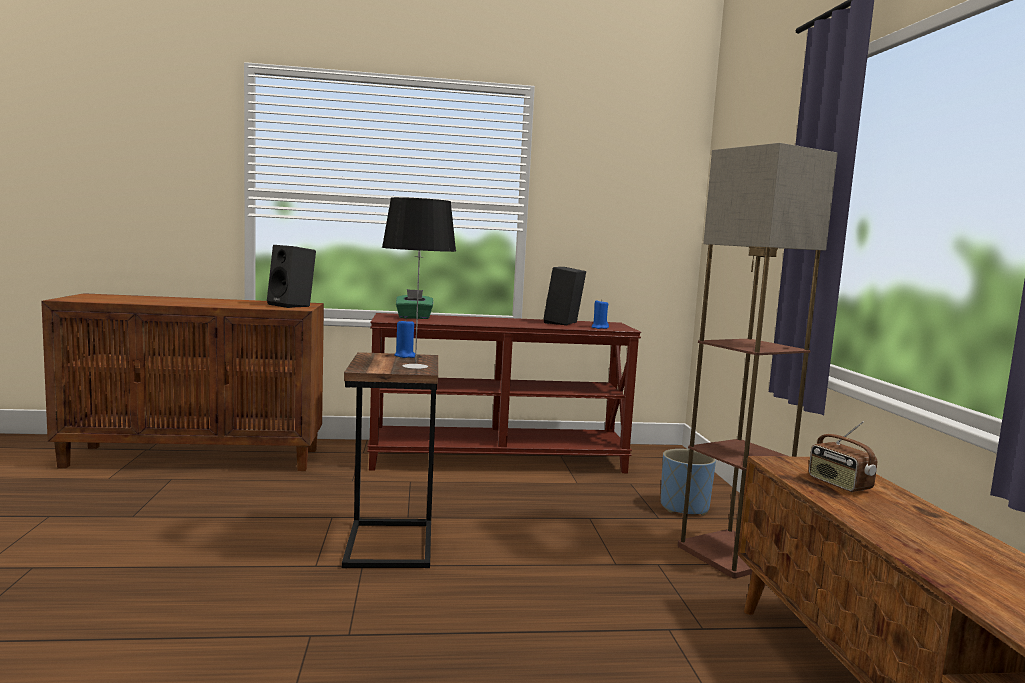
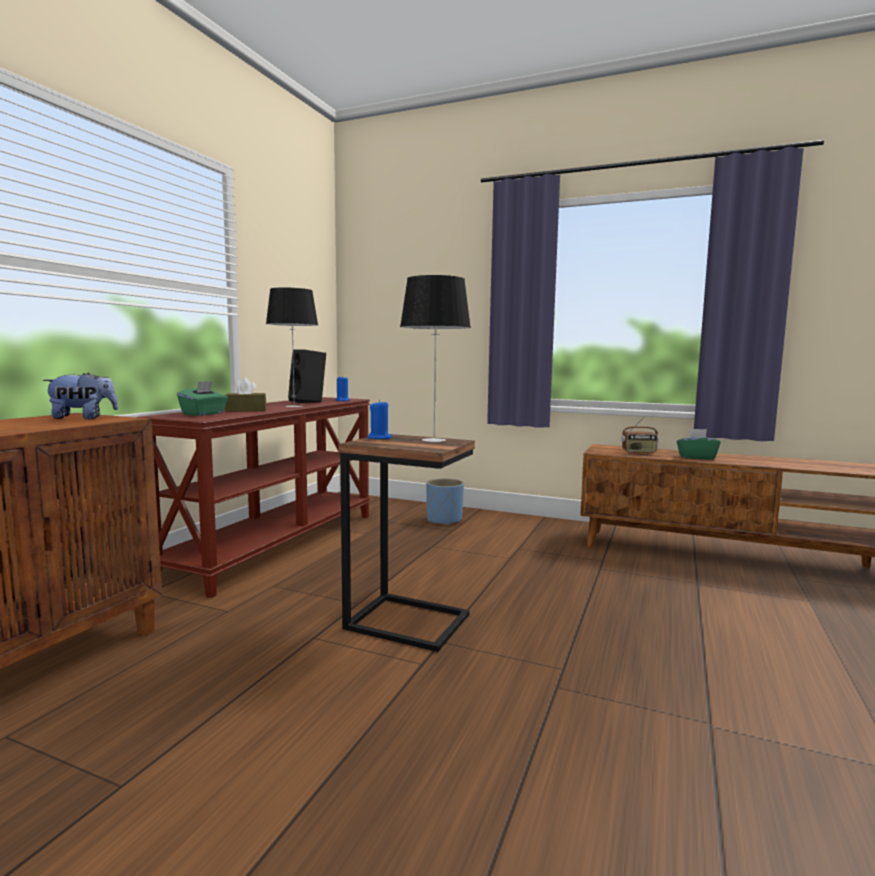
camera: 60 degrees left, 0 degrees up
black speaker [267,245,316,308] -> plush toy [43,373,118,419]
floor lamp [677,143,838,579] -> none
none -> brown tissue box [225,378,266,412]
none -> table lamp [266,287,318,407]
none -> green tissue box [677,429,721,460]

